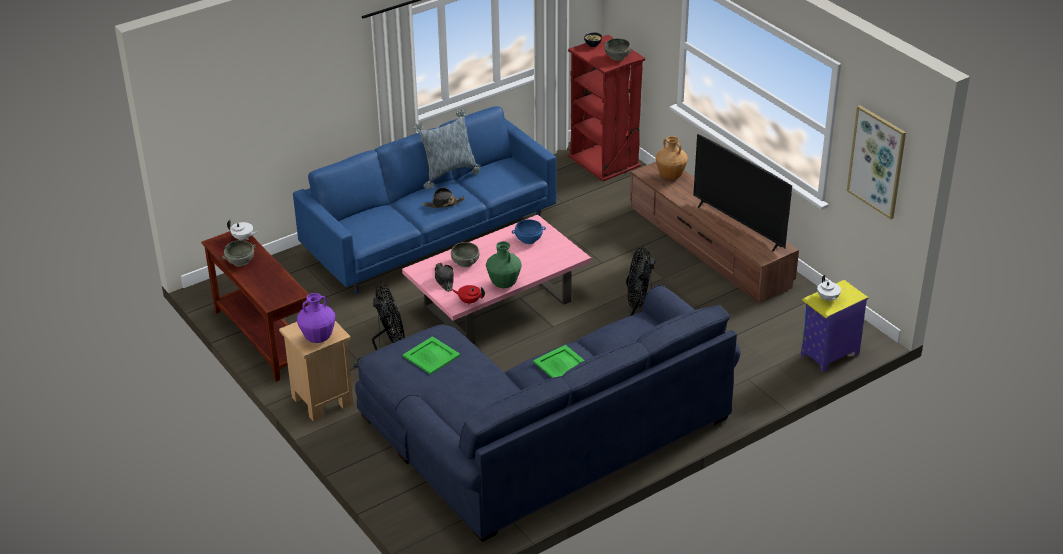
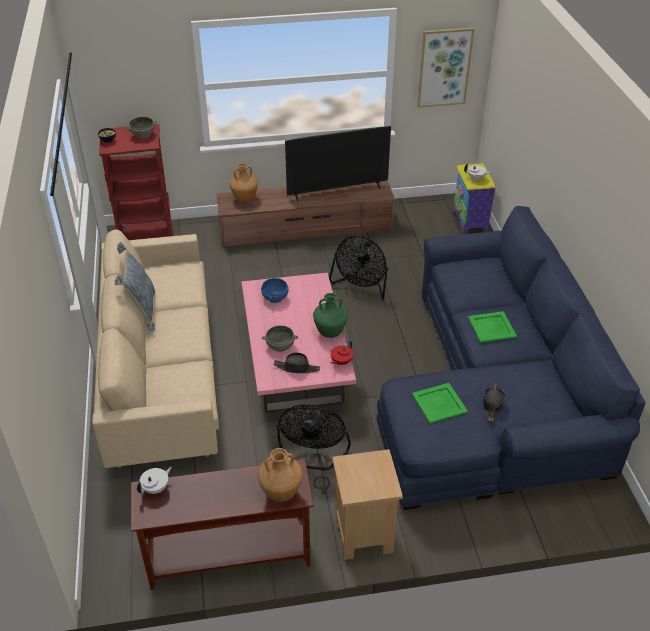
camera: 65 degrees left, 5 degrees up
grey bowl [222,240,256,267] -> none
blue sofa [293,106,556,294] -> beige sofa [92,229,219,468]
purple vase [297,293,335,343] -> none
black hat [423,187,465,208] -> black hat moved to [483,383,505,422]
none -> brown vase [257,448,303,502]

